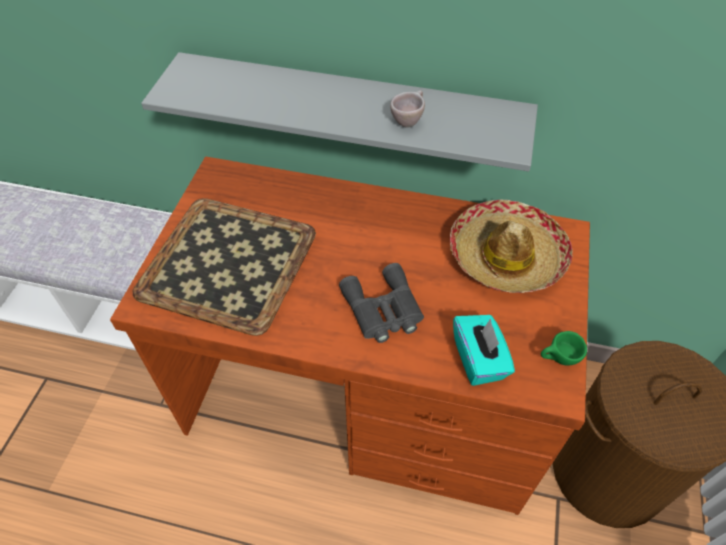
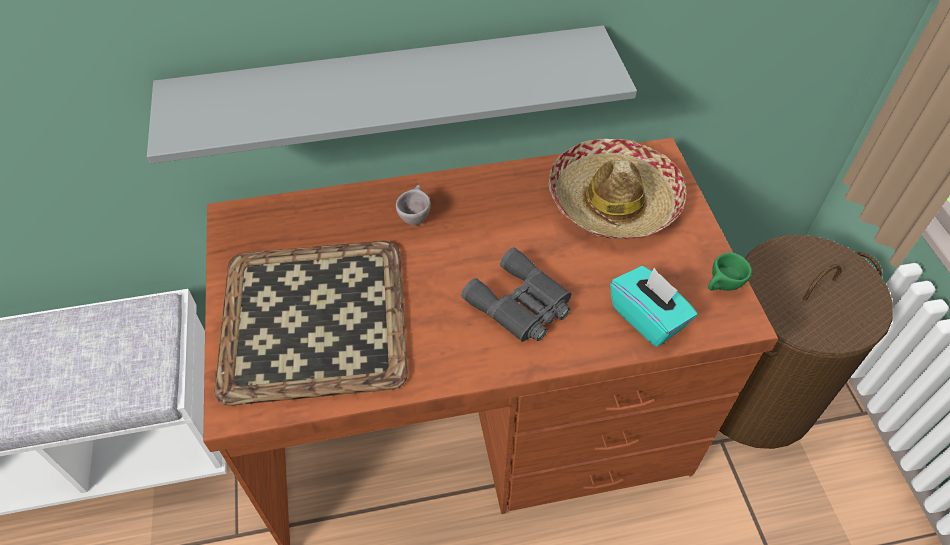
camera: 25 degrees left, 0 degrees up
beige cup [390,90,425,128] -> beige cup moved to [396,185,431,225]

